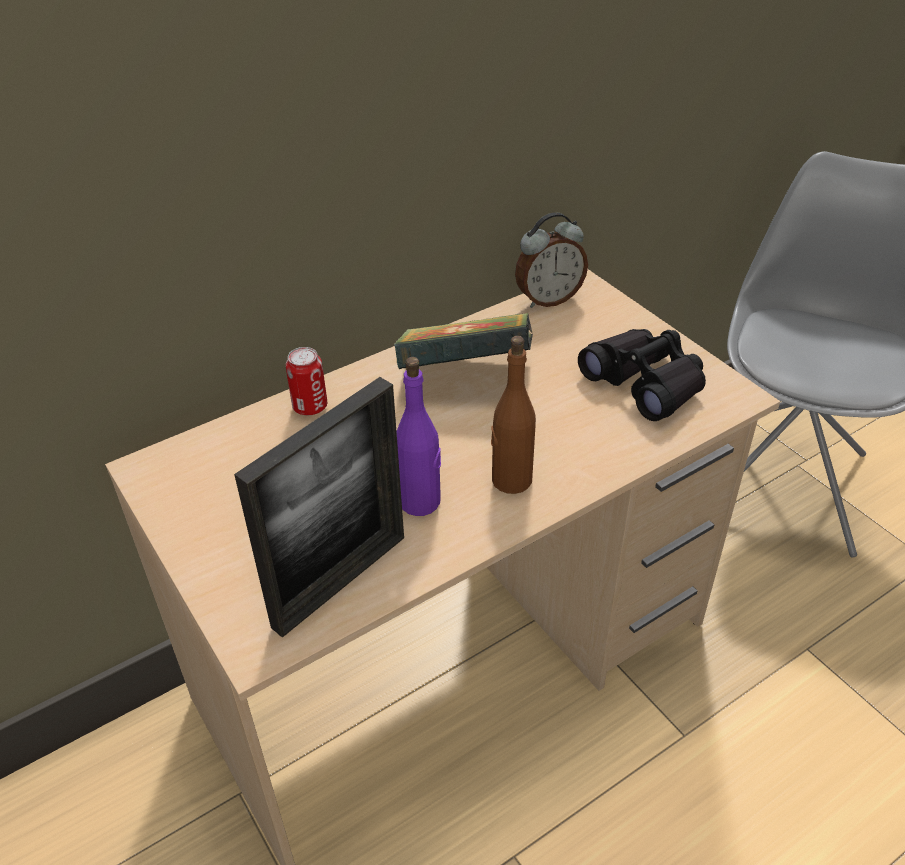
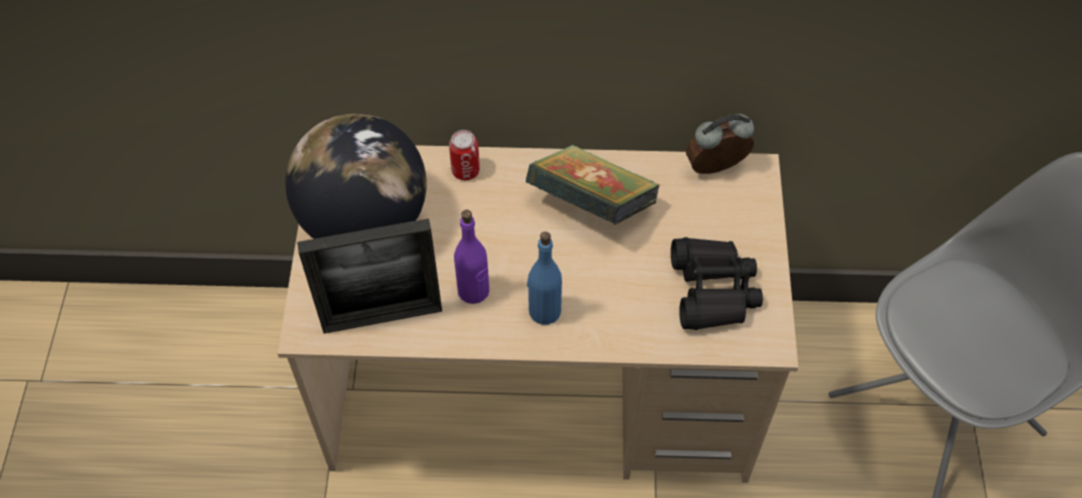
camera: 35 degrees right, 15 degrees up
brown bottle [491,336,536,494] -> blue bottle [527,231,562,325]
alarm clock [515,212,588,308] -> alarm clock turned 150 degrees clockwise [686,114,754,174]
none -> globe [285,113,427,239]

